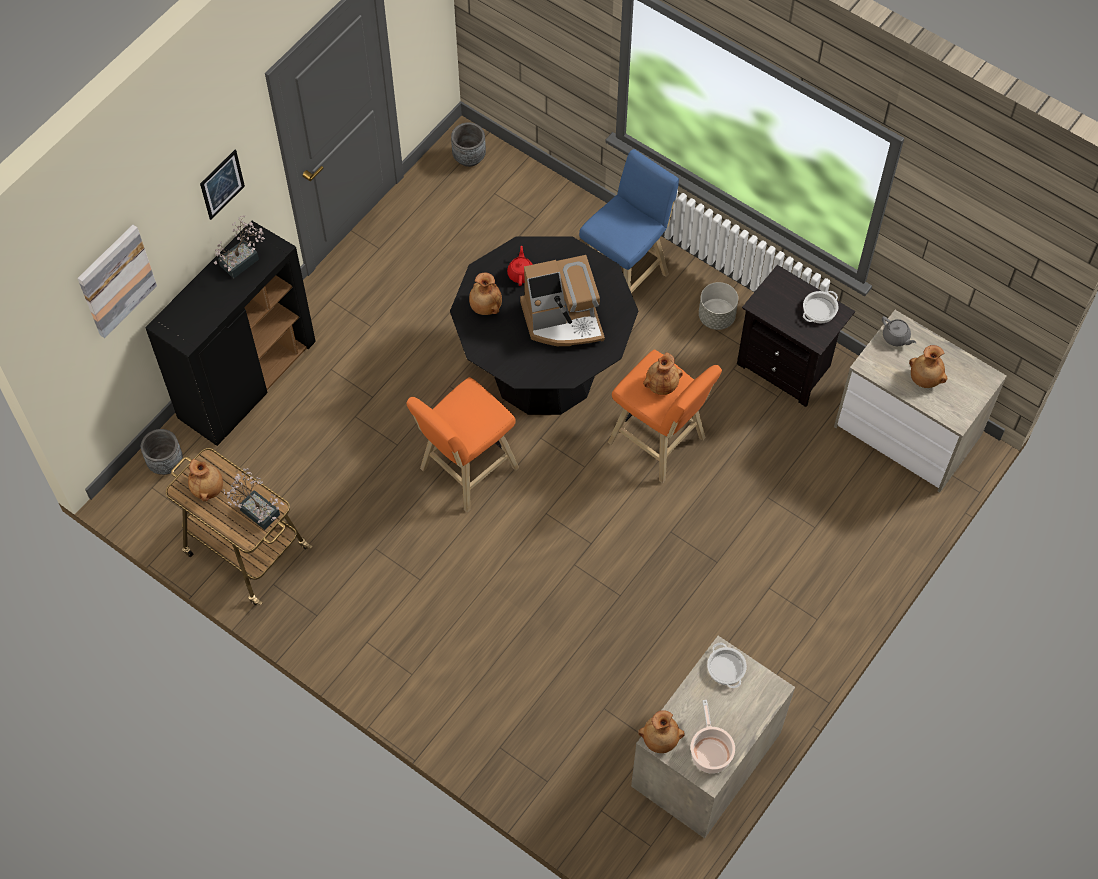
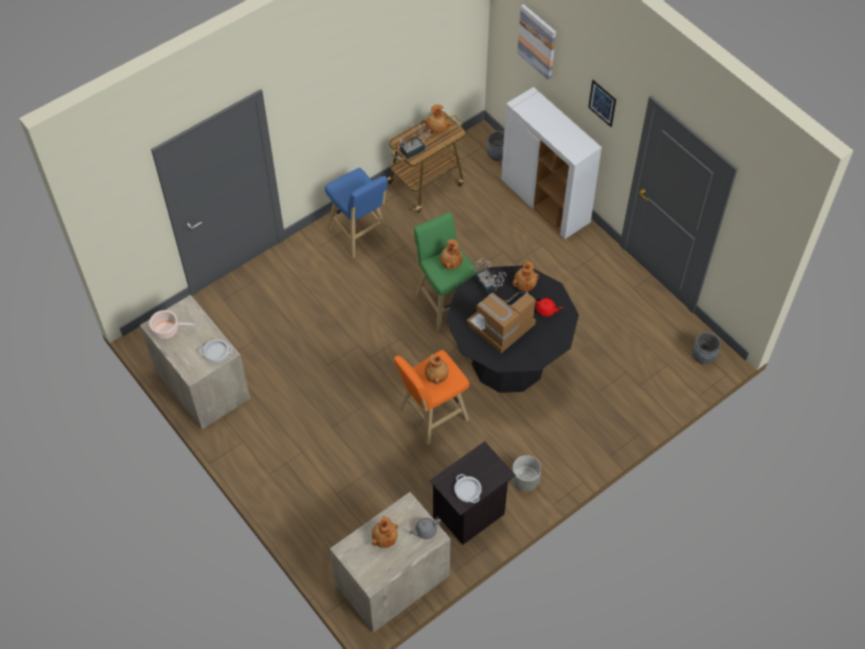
camera: 105 degrees right, 5 degrees down
black cabinet [145,221,316,446] -> white cabinet [501,87,602,239]
potted plant [214,215,265,279] -> potted plant moved to [471,258,506,294]
orange stool [406,377,519,512] -> green stool [414,212,478,331]
coffee machine [520,255,605,346] -> coffee machine turned 45 degrees clockwise [467,291,536,353]
blue stool [579,149,679,293] -> blue stool moved to [325,168,390,258]
brown vase [638,710,685,753] -> brown vase moved to [440,239,463,270]

